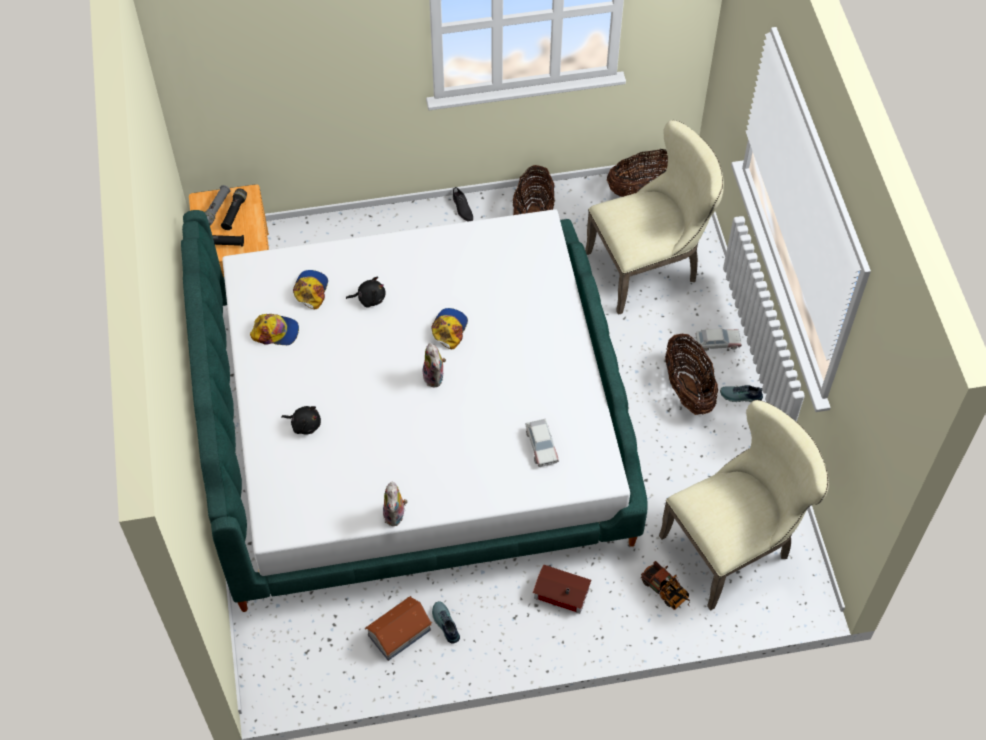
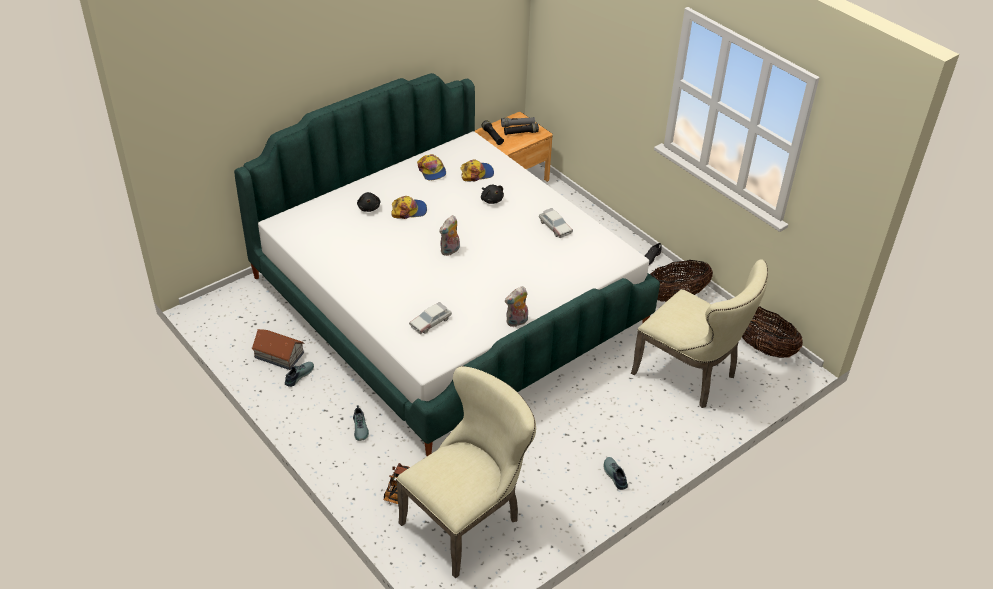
camera: 60 degrees right, 15 degrees down
plush toy [383,482,408,526] -> plush toy moved to [505,286,528,327]
cap [431,308,468,349] -> cap moved to [391,196,427,219]
toy house [533,564,591,613] -> shoe [353,405,369,441]
beige chair [659,400,829,611] -> beige chair turned 75 degrees counterclockwise [396,366,536,578]
basket [665,334,718,415] -> none
toy car [694,329,742,351] -> toy car moved to [539,208,573,238]

